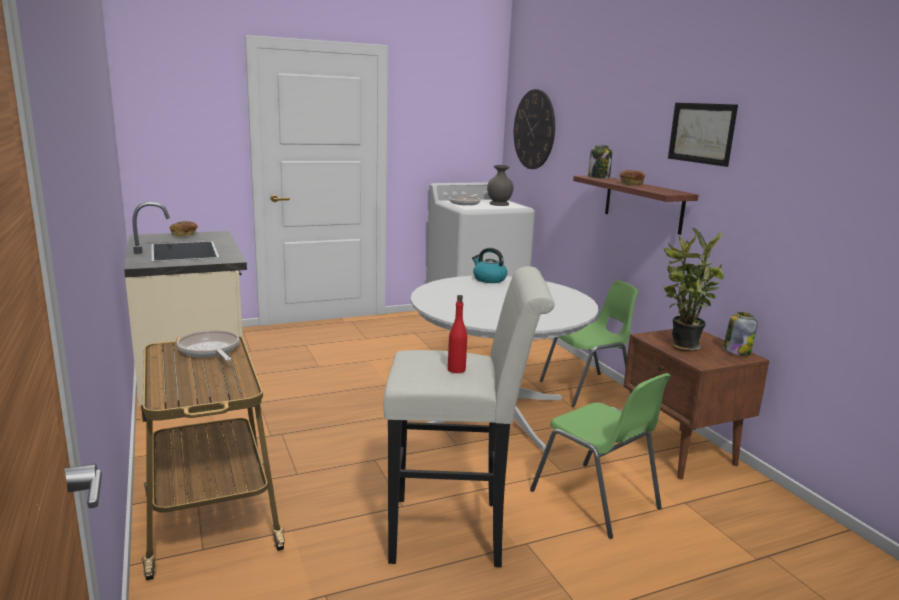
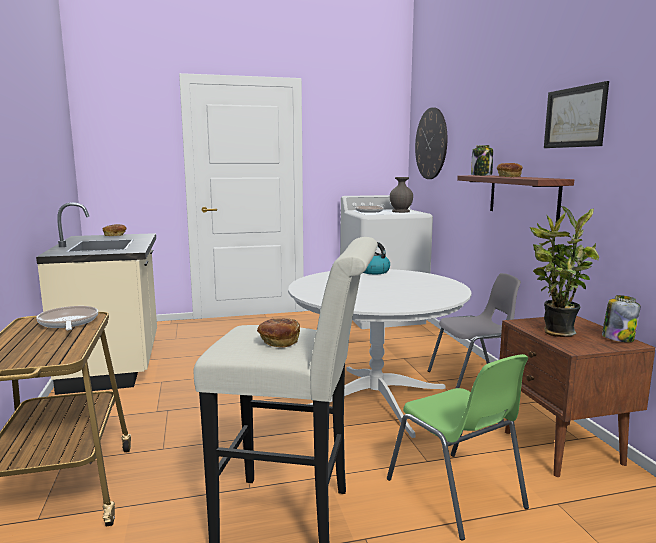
camera: 10 degrees right, 5 degrees down
red bottle [448,295,467,373] -> bread [257,318,300,348]
green chair [540,280,638,407] -> grey chair [428,273,521,388]

